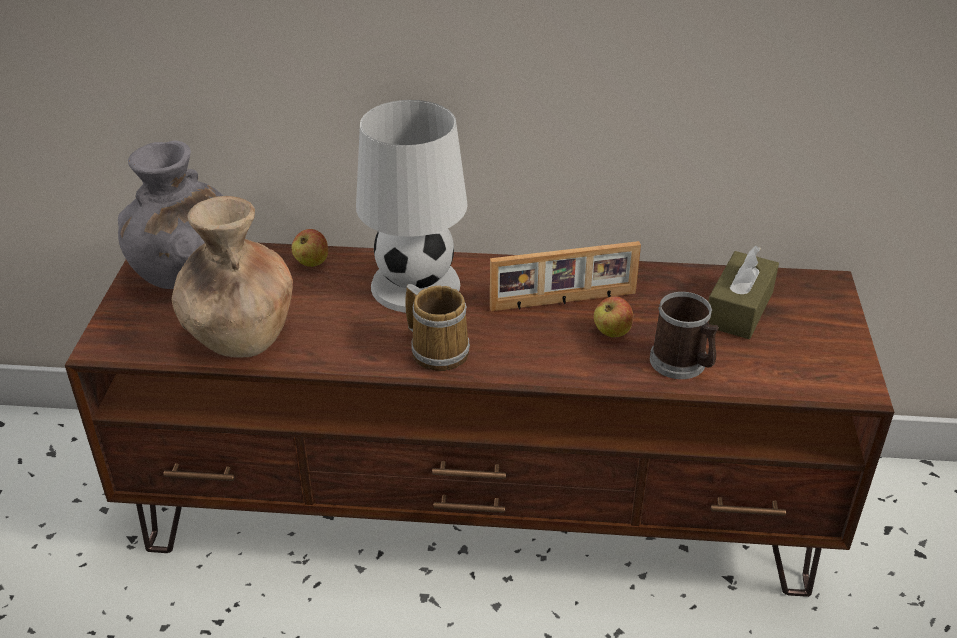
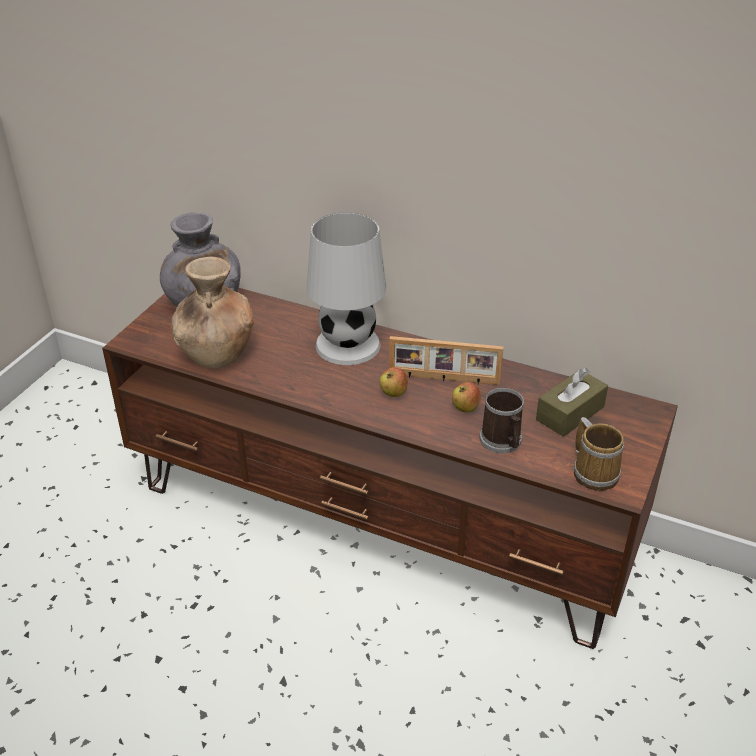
camera: 20 degrees right, 0 degrees up
apple [291,229,328,267] -> apple moved to [379,367,408,397]
mug [405,284,470,371] -> mug moved to [574,417,625,491]

